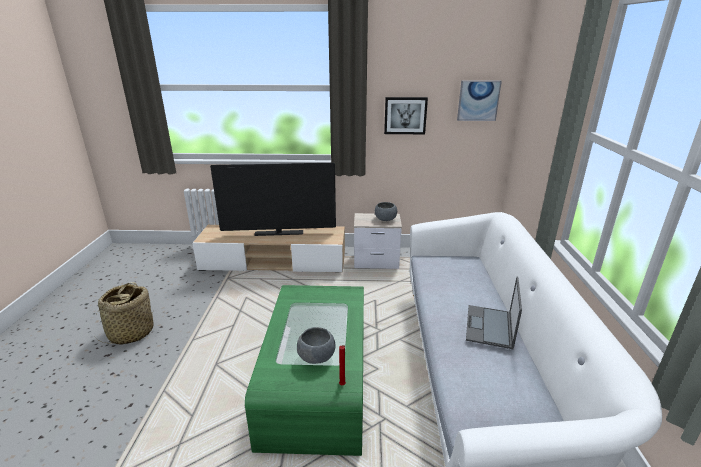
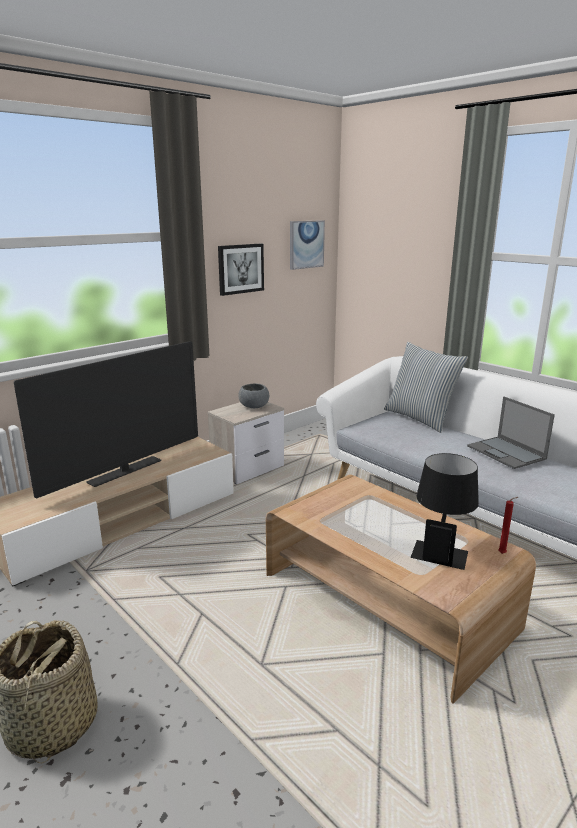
camera: 45 degrees left, 5 degrees down
green coffee table [245,285,364,456] -> brown coffee table [266,475,536,704]
grey bowl [297,327,336,364] -> black table lamp [411,453,479,570]
none -> pillow [384,342,468,433]

